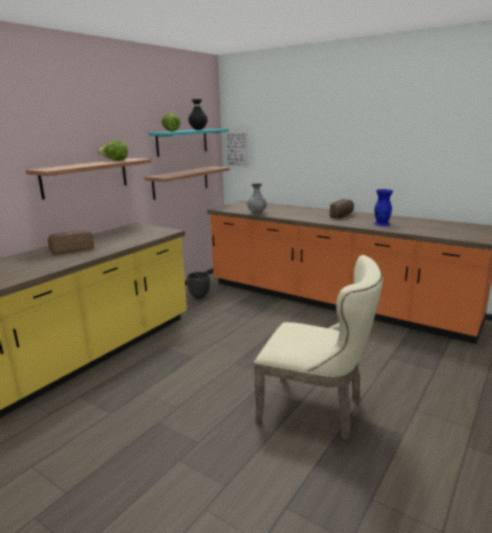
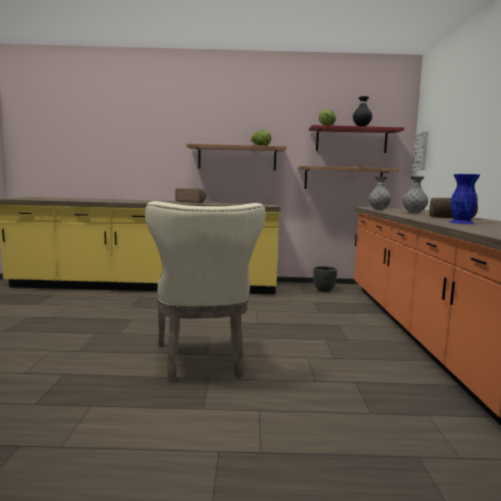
camera: 55 degrees right, 10 degrees down
turquoise shelf [149,129,229,157] -> red shelf [309,125,404,153]
none -> grey vase [403,176,428,214]

